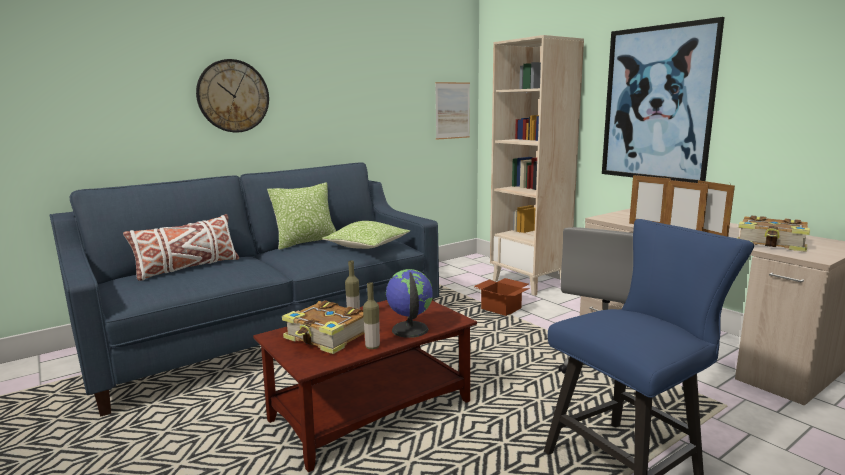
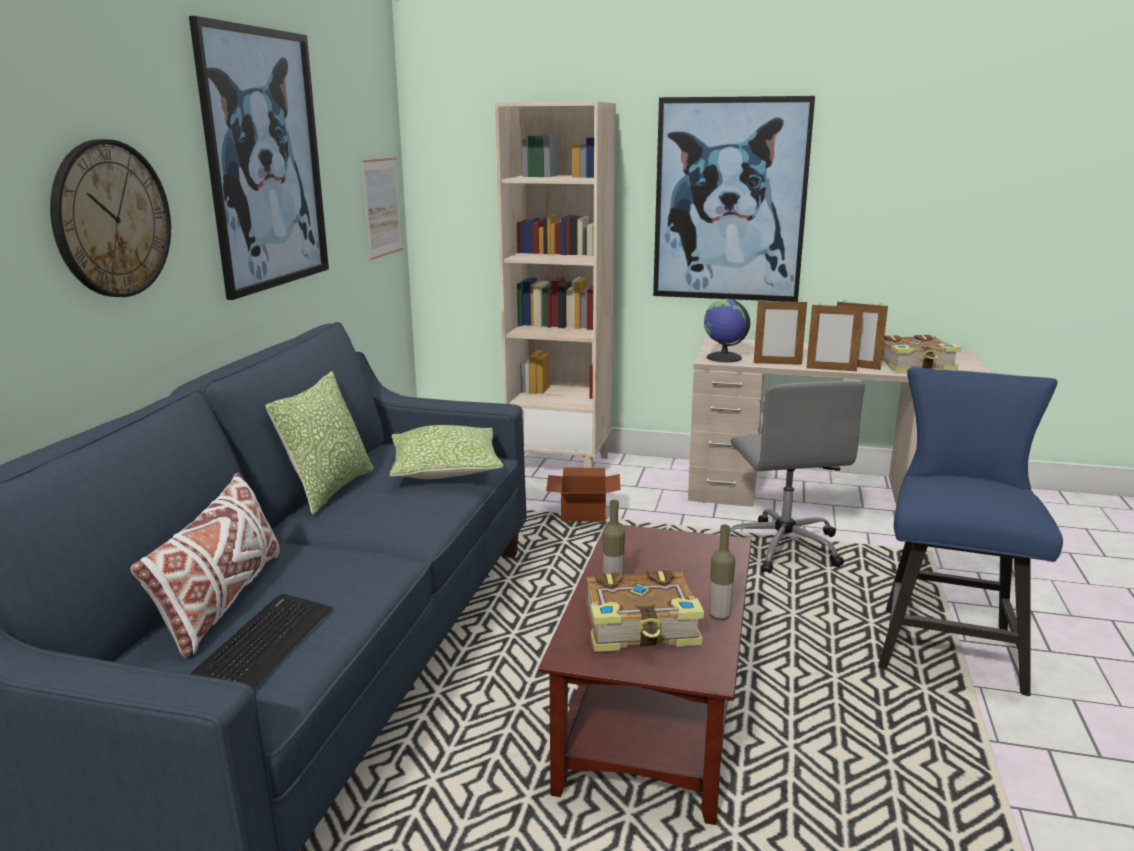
camera: 40 degrees left, 5 degrees up
globe [385,269,433,338] -> globe moved to [704,299,750,362]
none -> picture [189,16,329,300]
none -> keyboard [190,594,332,689]

